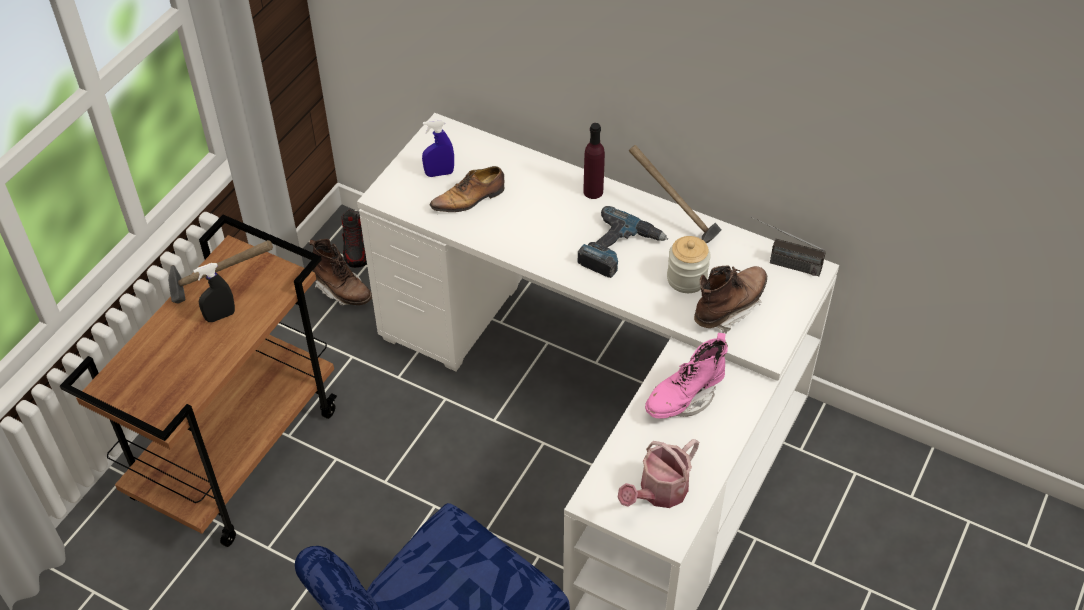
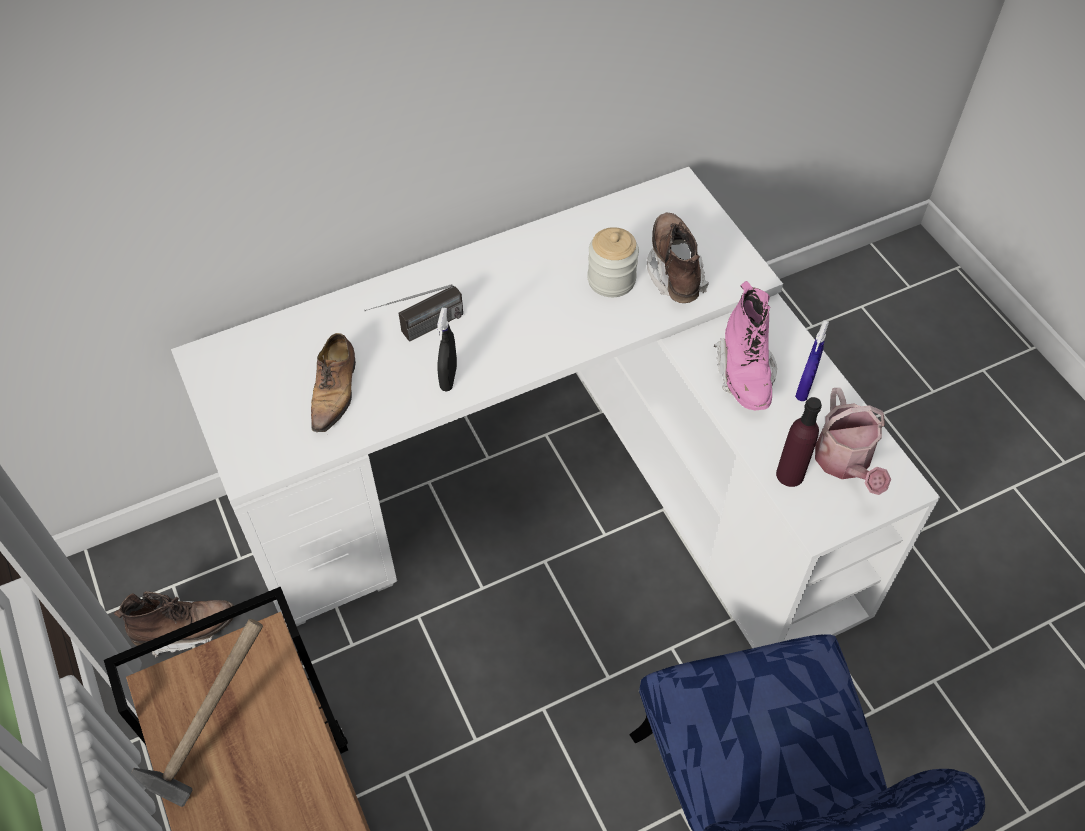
camera: 55 degrees left, 5 degrees up
black spray bottle [193,263,235,322] -> black spray bottle moved to [437,308,457,392]
shoe [341,209,367,268] -> none
blue spray bottle [422,119,454,177] -> blue spray bottle moved to [795,320,829,401]
power drill [578,206,668,278] -> none
purple bottle [583,123,605,199] -> purple bottle moved to [776,397,822,487]
hammer [629,145,722,243] -> none
radio [751,217,826,276] -> radio moved to [364,284,463,342]

